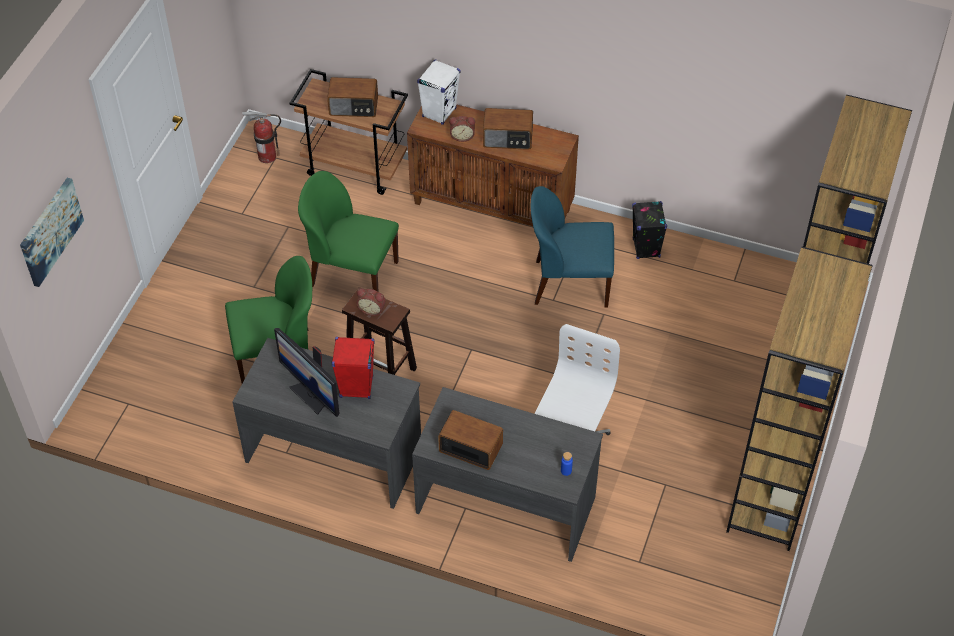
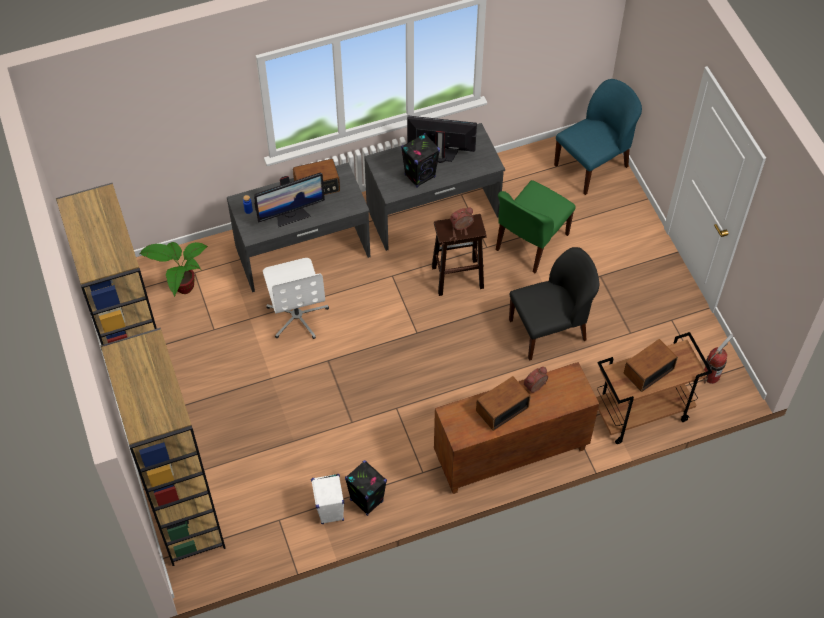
camera: 140 degrees right, 5 degrees up
picture [20,178,84,287] -> none
green chair [298,171,399,292] -> black chair [509,247,599,361]
red speaker [332,337,375,399] -> black speaker [401,133,440,188]
white speaker [417,59,460,125] -> white speaker moved to [311,474,344,524]
blue chair [531,186,614,308] -> blue chair moved to [554,79,642,195]
none -> potted plant [140,242,208,297]
none -> monitor [254,172,325,227]

